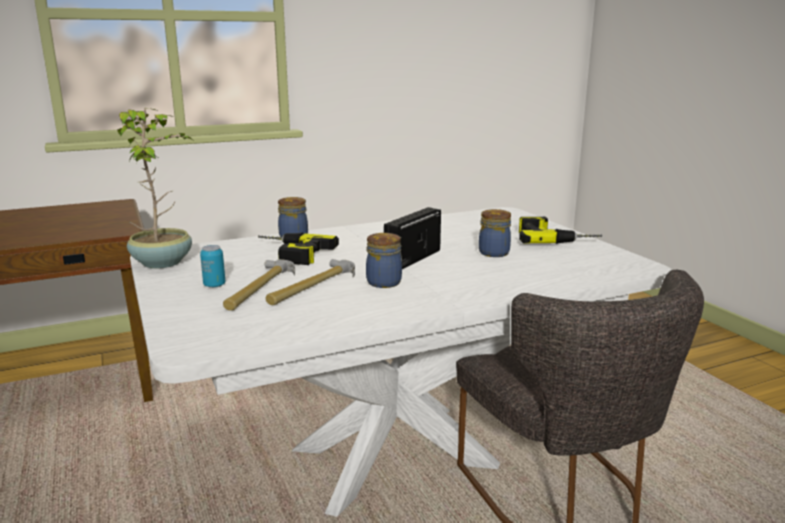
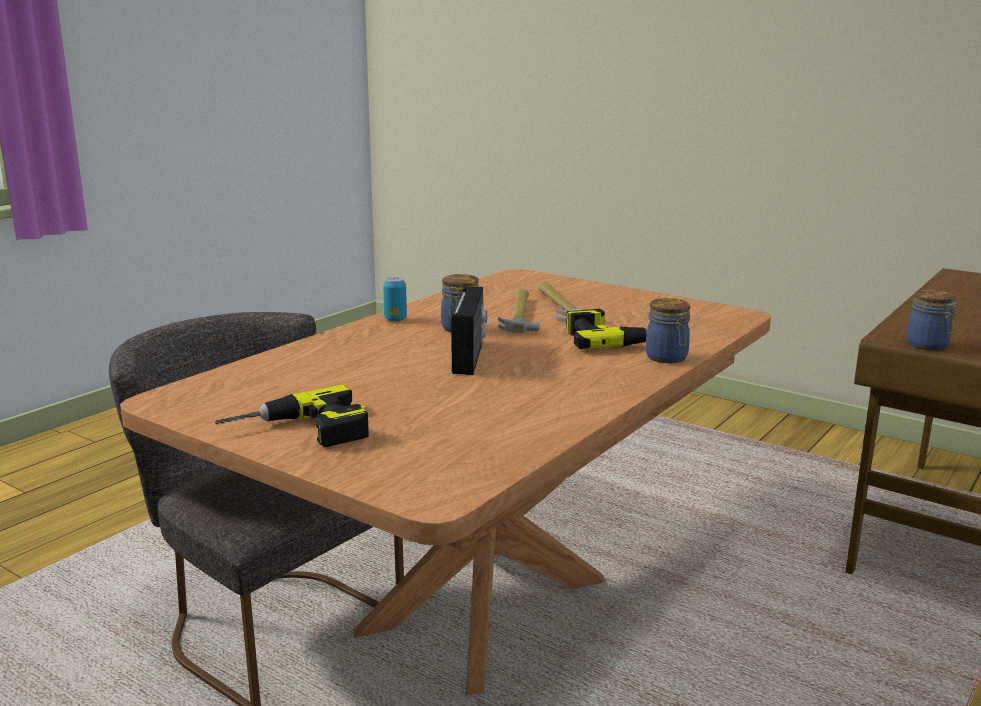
camera: 150 degrees right, 0 degrees up
potted plant [117,108,193,269] -> none
white dining table [130,207,671,517] -> brown dining table [120,269,771,695]
can [200,245,225,288] -> can moved to [383,277,407,321]
jar [479,209,511,257] -> jar moved to [906,289,957,351]

